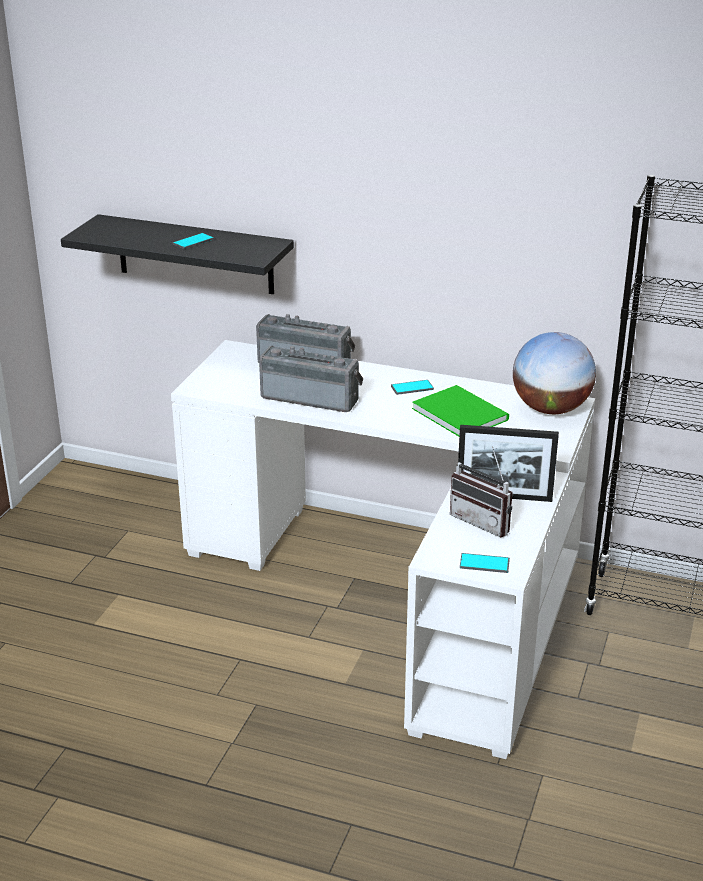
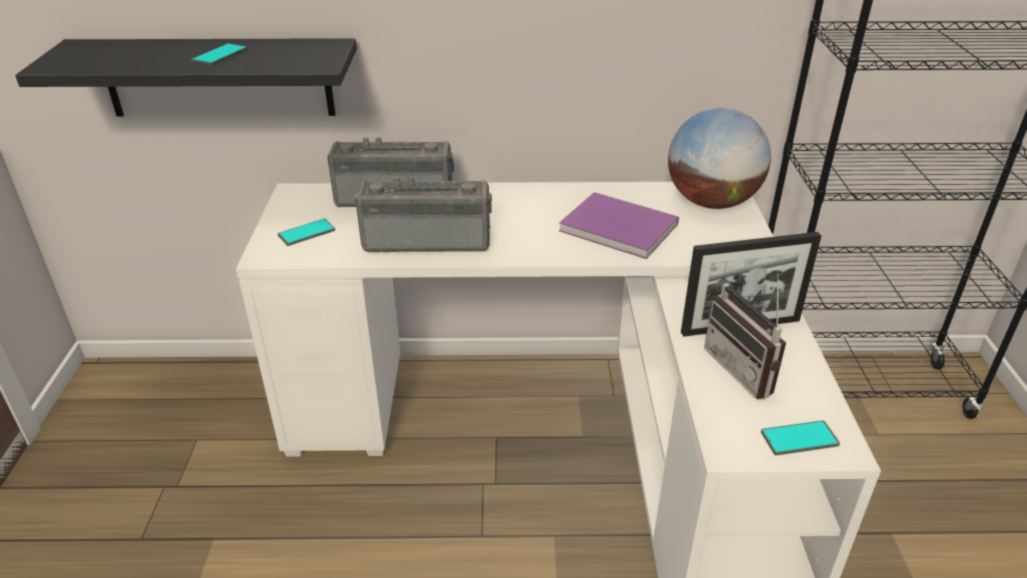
camera: 20 degrees left, 5 degrees up
phone [391,380,434,395] -> phone moved to [278,218,335,246]
green book [412,385,509,436] -> purple book [559,192,679,259]
radio [450,447,512,537] -> radio turned 45 degrees clockwise [704,273,786,399]

